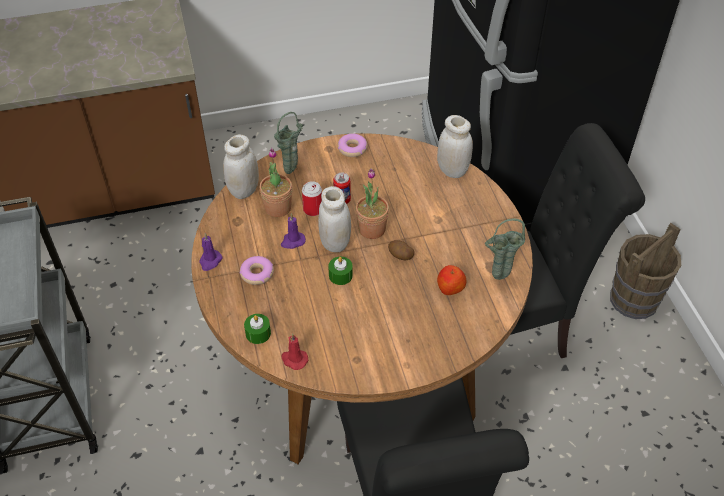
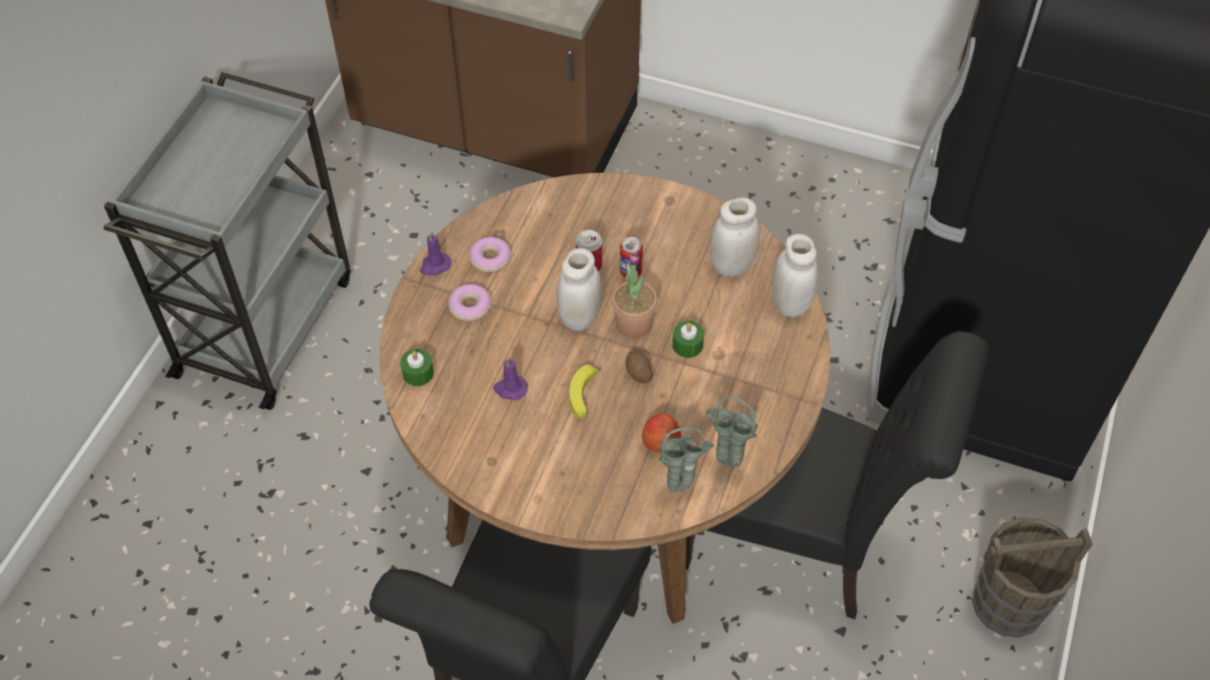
camera: 35 degrees right, 5 degrees up
white jar [223,135,259,199] -> white jar moved to [710,197,760,277]
potted plant [259,148,292,217] -> none
green vase [274,112,304,174] -> green vase moved to [659,427,714,492]
purple candle [281,213,306,249] -> purple candle moved to [493,357,528,400]
red candle [281,333,308,370] -> none
green candle [328,257,353,285] -> green candle moved to [672,321,704,358]
donut [338,134,367,157] -> donut moved to [469,237,512,273]
none -> banana [569,365,601,419]

